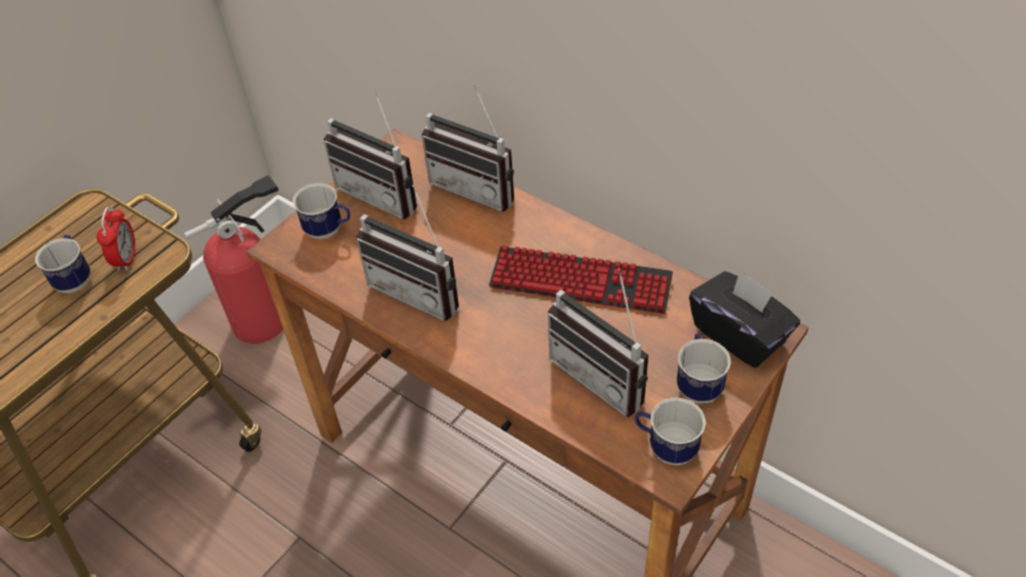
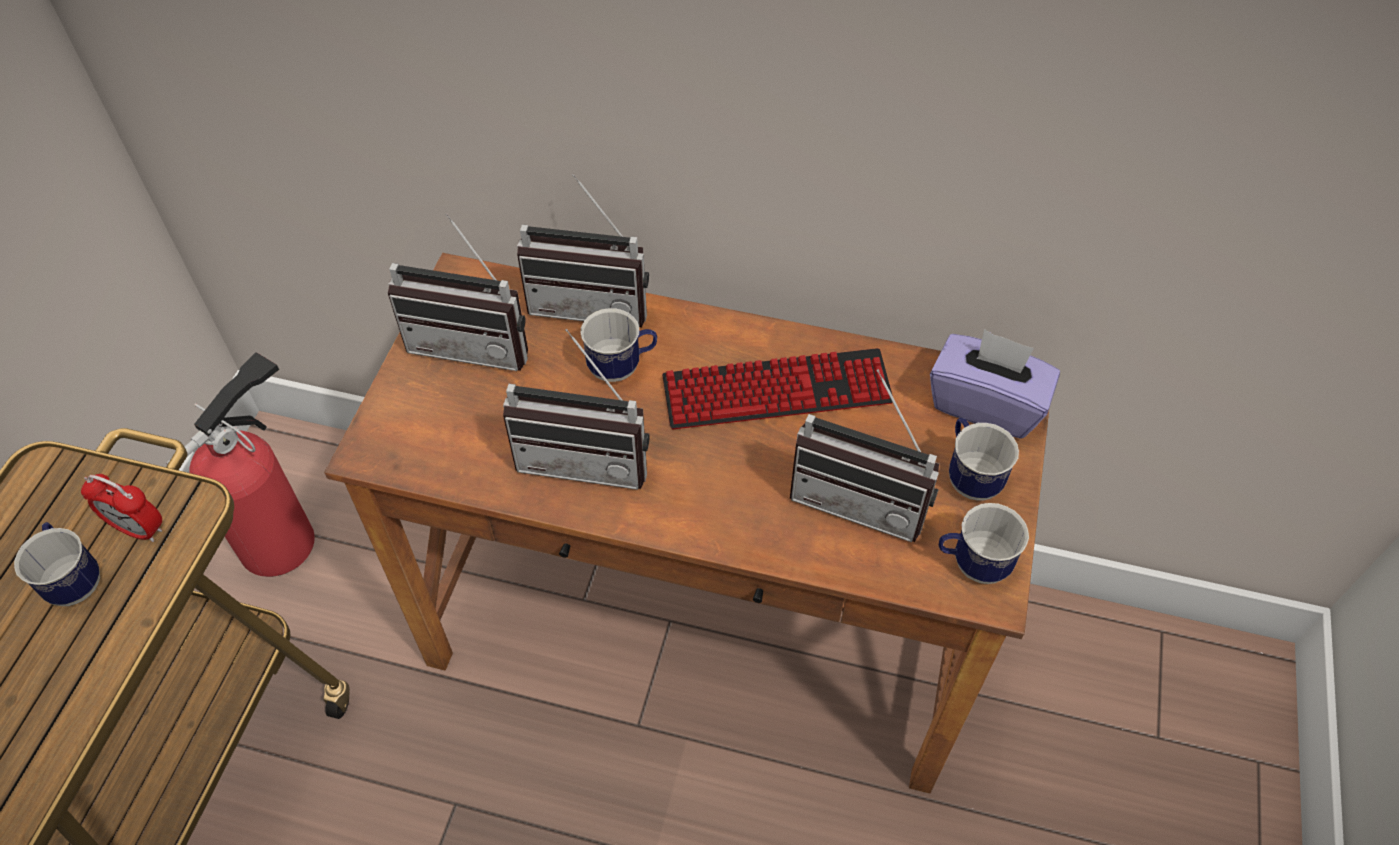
camera: 25 degrees left, 5 degrees up
alarm clock [97,206,135,271] -> alarm clock turned 135 degrees clockwise [81,474,162,542]
mug [293,183,350,239] -> mug moved to [581,308,657,382]
black tissue box [689,269,800,368] -> purple tissue box [930,329,1060,439]

